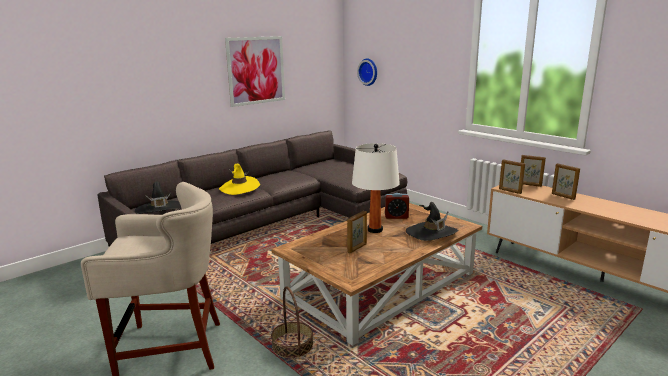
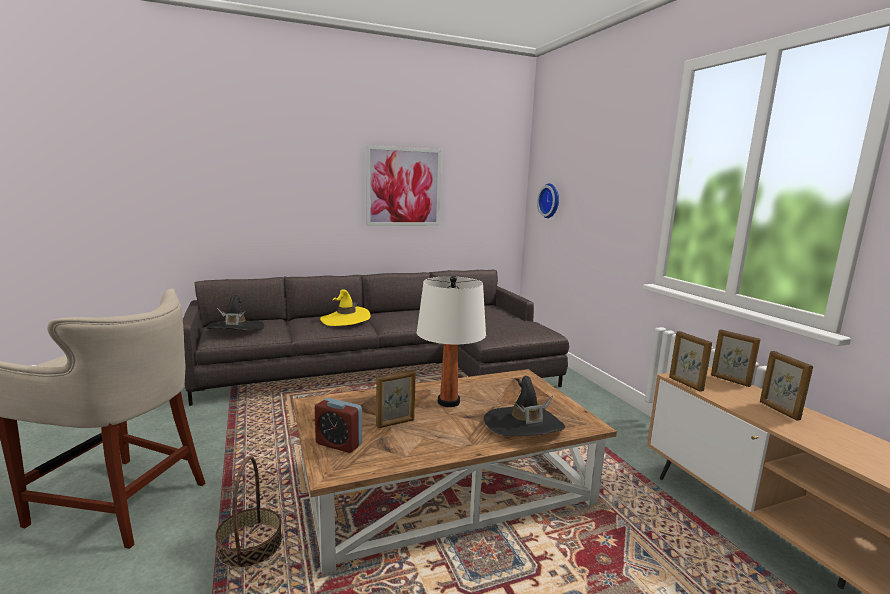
camera: 20 degrees right, 5 degrees down
alarm clock [385,193,409,219] -> alarm clock moved to [315,398,362,453]

